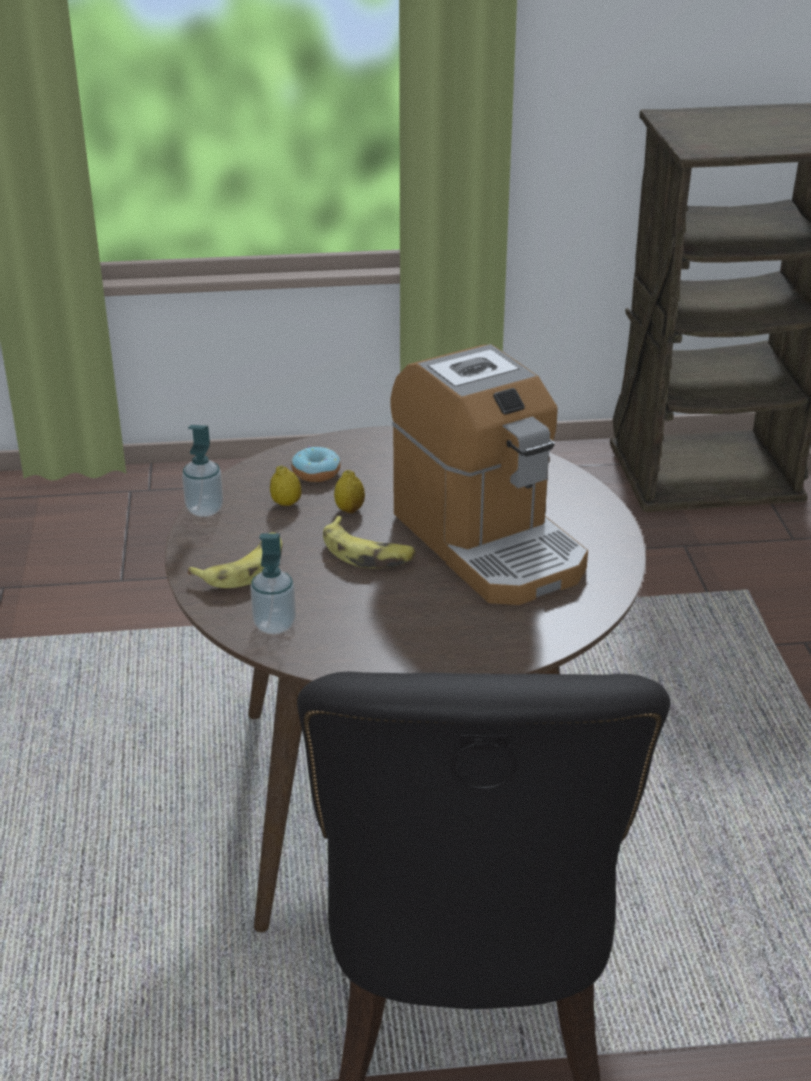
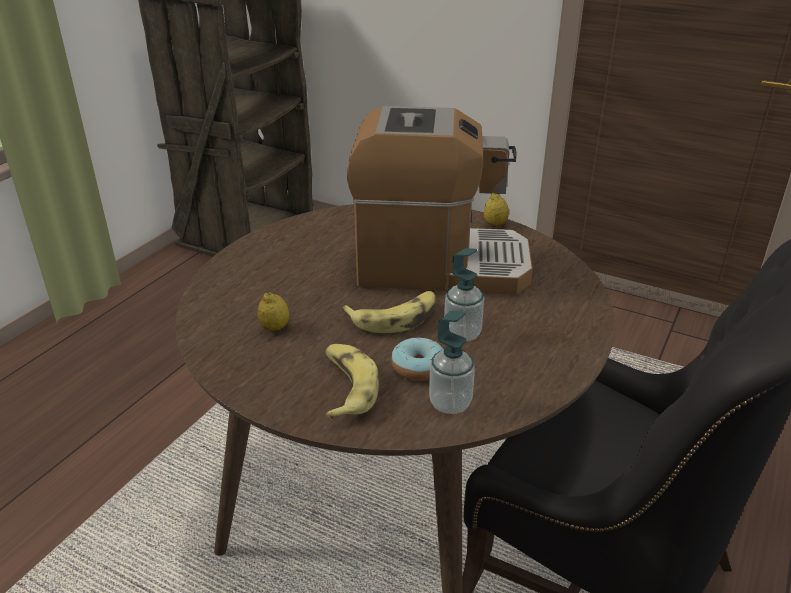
camera: 55 degrees left, 0 degrees up
soap dispenser [182,425,223,517] -> soap dispenser moved to [444,248,484,342]
donut [292,447,341,482] -> donut moved to [391,338,444,381]
lemon [334,470,365,513] -> lemon moved to [484,193,509,226]

